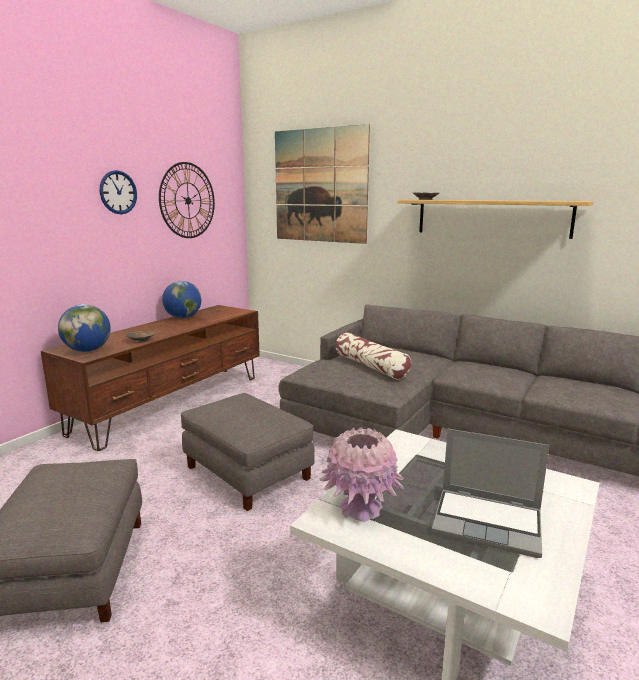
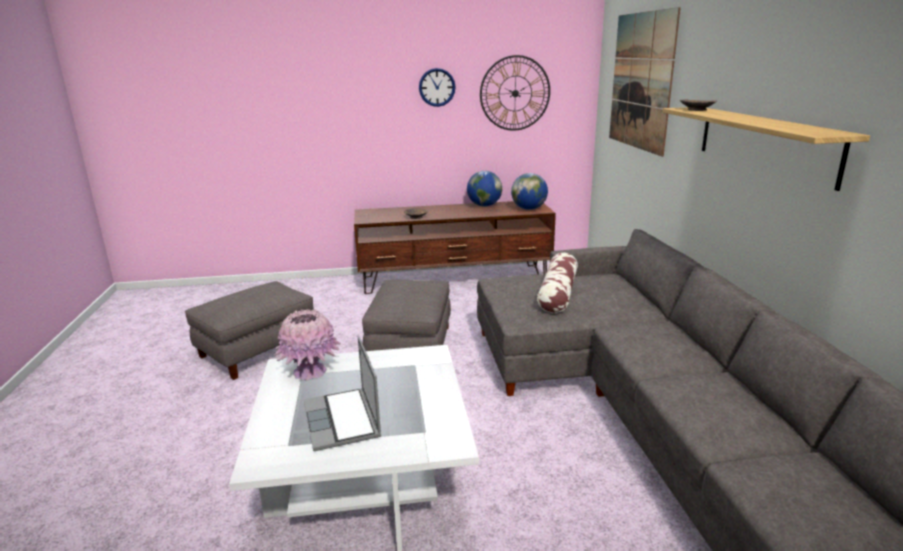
camera: 50 degrees right, 5 degrees up
globe [58,304,111,352] -> globe moved to [511,173,548,210]

